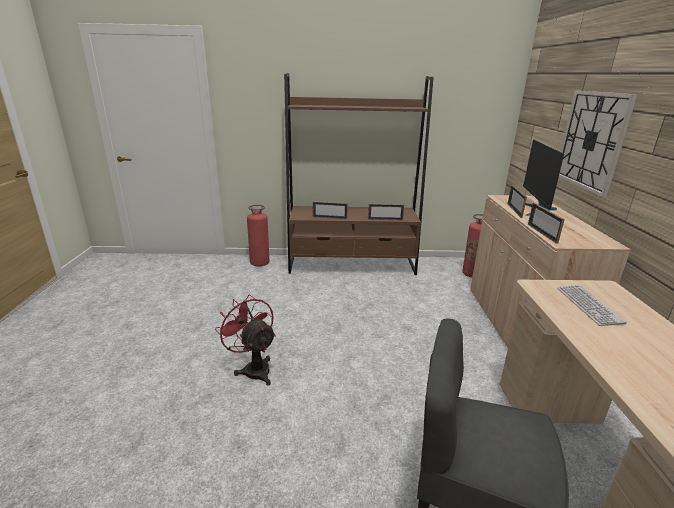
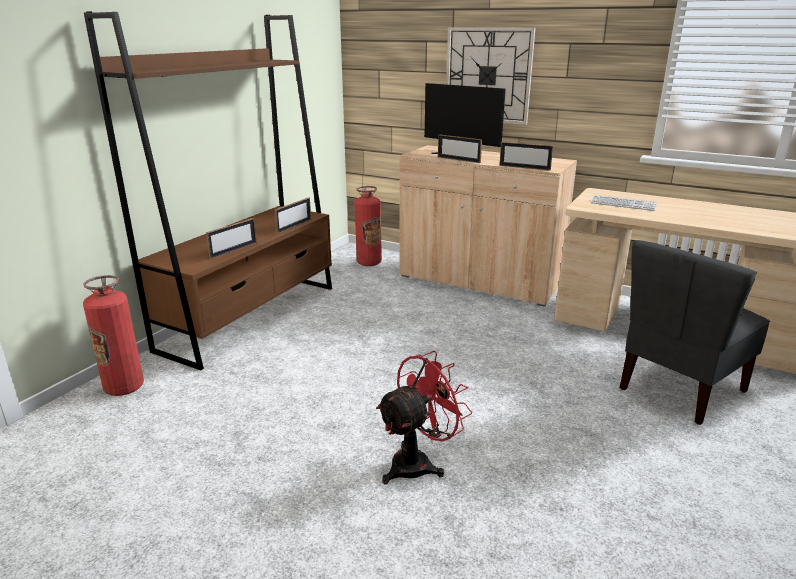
camera: 60 degrees left, 0 degrees up
red fan [215,294,276,385] -> red fan turned 150 degrees clockwise [376,351,472,484]

